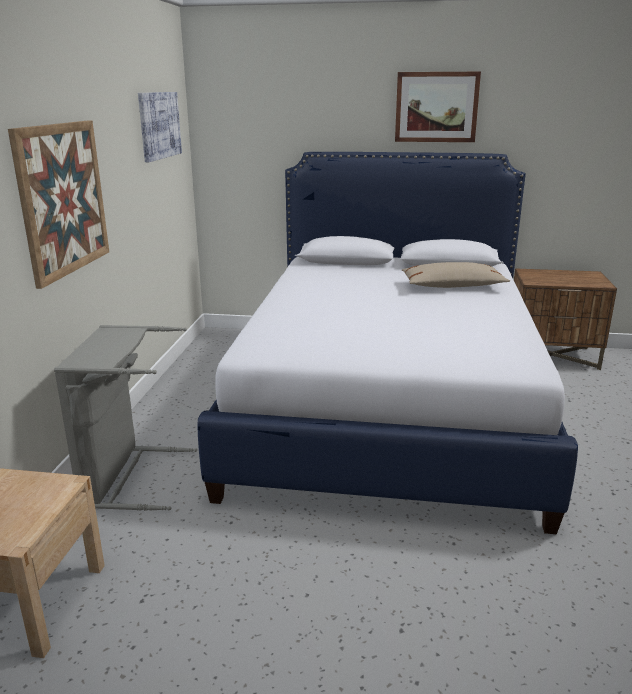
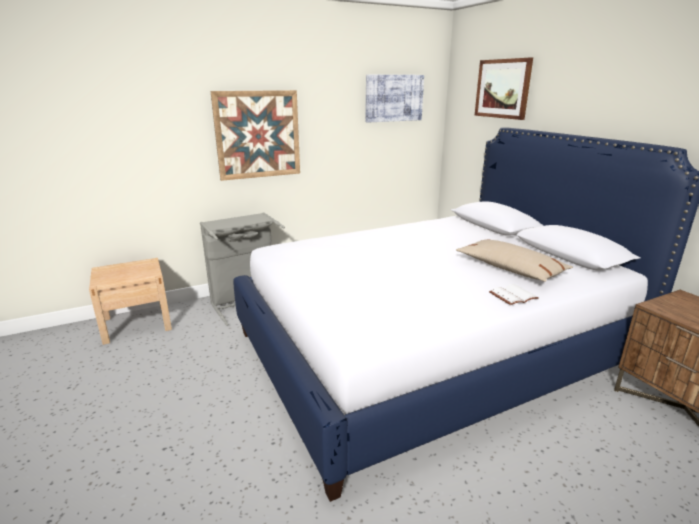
camera: 55 degrees right, 0 degrees up
picture [395,72,481,142] -> picture moved to [475,58,533,120]
none -> white book [489,284,538,305]

